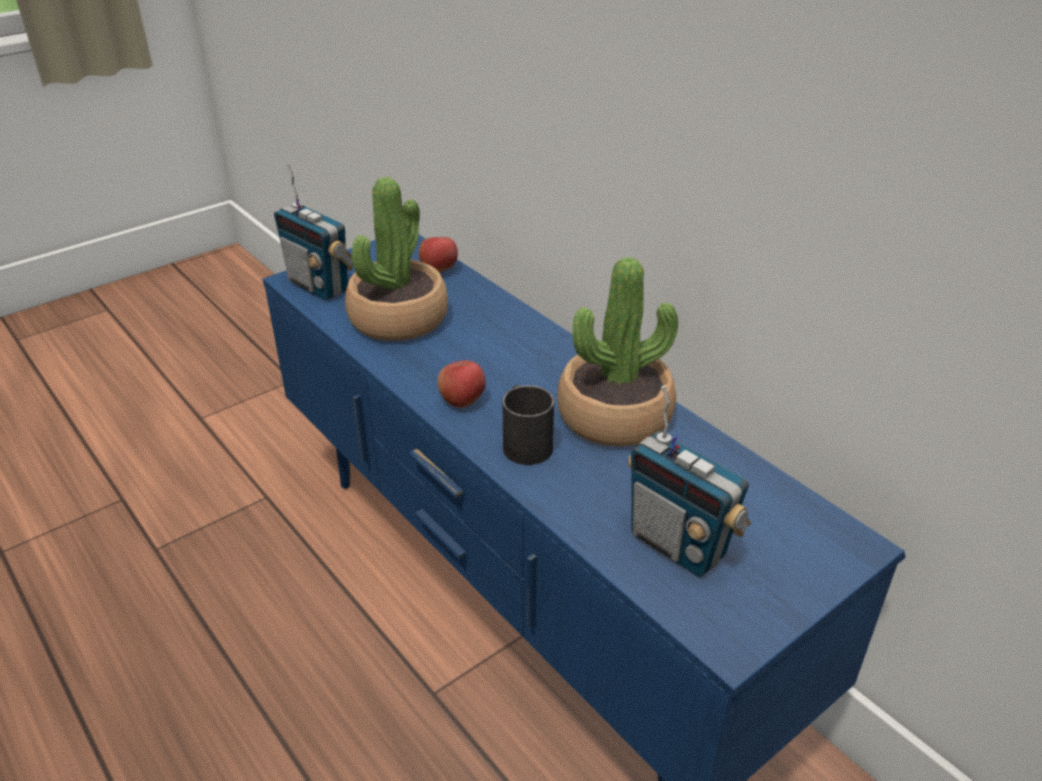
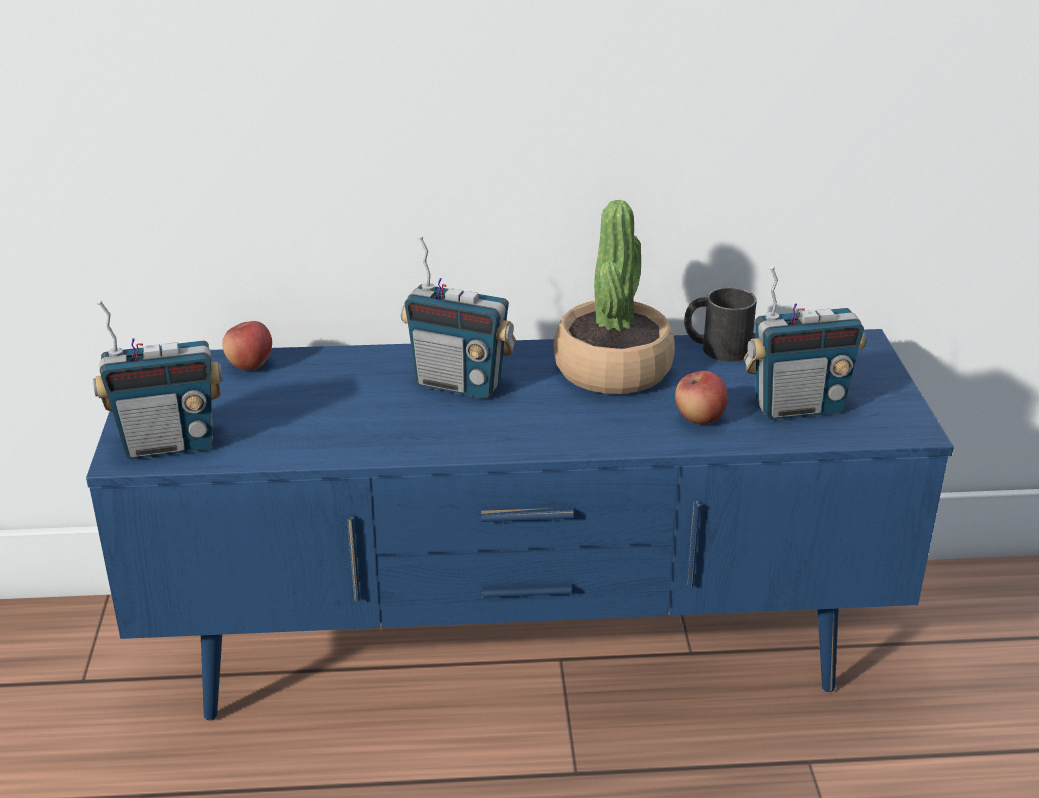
camera: 55 degrees left, 5 degrees down
potted plant [345,177,448,341] -> none
apple [437,360,486,408] -> apple moved to [675,371,728,424]
black mug [502,385,554,465] -> black mug moved to [684,287,757,362]
none -> radio [401,237,516,399]

